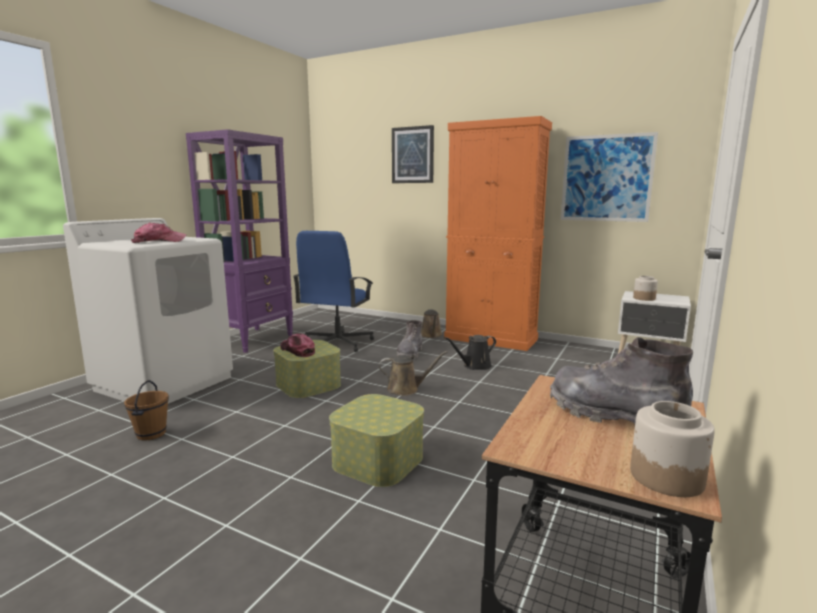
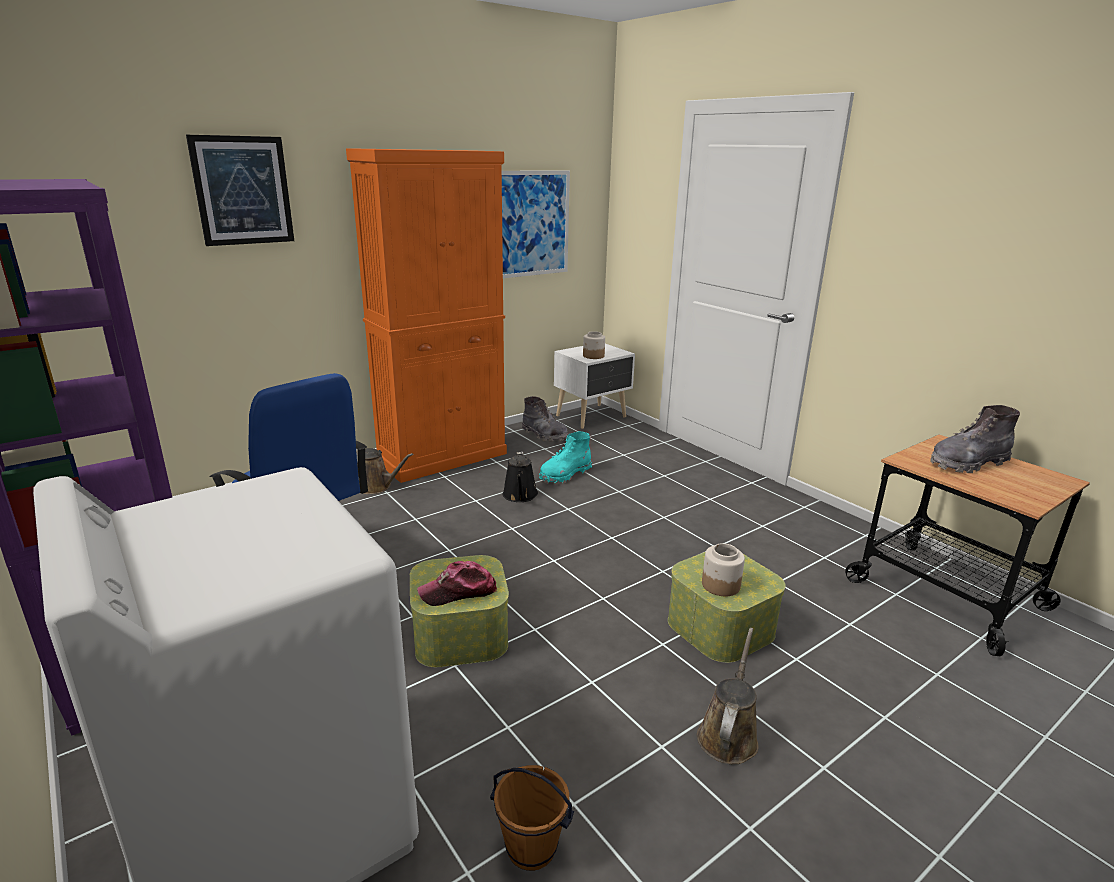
camera: 65 degrees left, 10 degrees up
cap [131,222,187,243] -> none
brown watering can [379,351,448,396] -> brown watering can moved to [697,628,759,764]
grey boot [397,320,422,359] -> grey boot moved to [522,396,568,442]
jar [630,401,715,497] -> jar moved to [702,543,745,596]
none -> turquoise boot [539,431,592,484]

